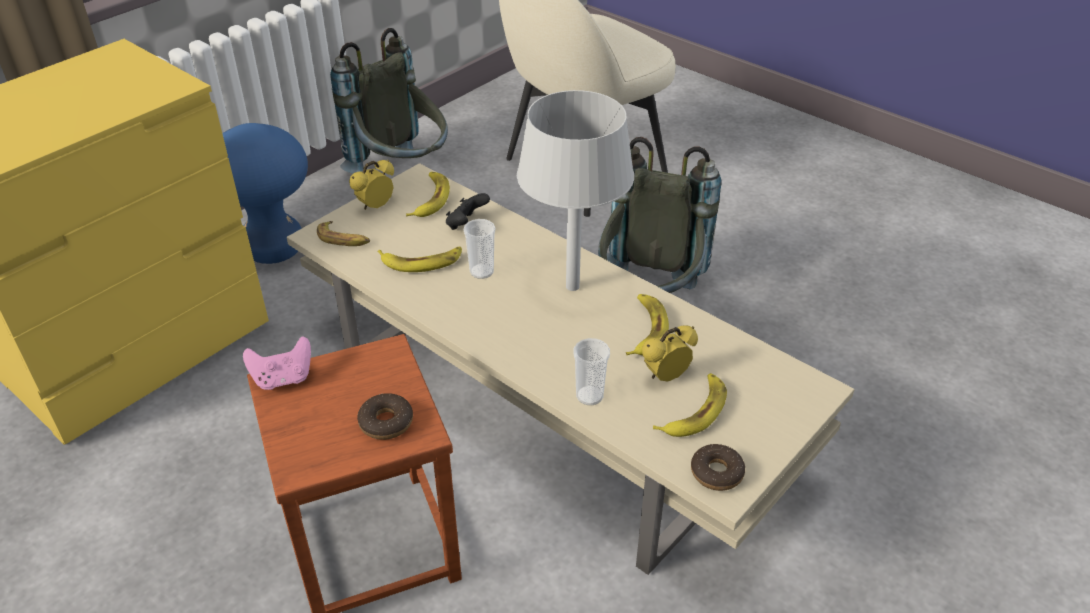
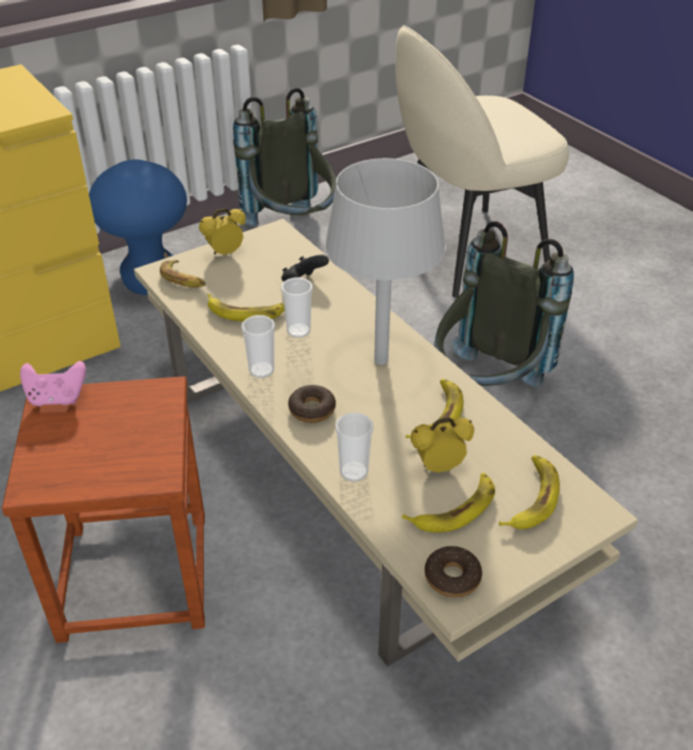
camera: 15 degrees right, 0 degrees up
donut [357,393,413,440] -> donut moved to [288,385,336,423]
banana [406,172,450,217] -> banana moved to [499,455,560,529]
none -> cup [241,315,275,378]

